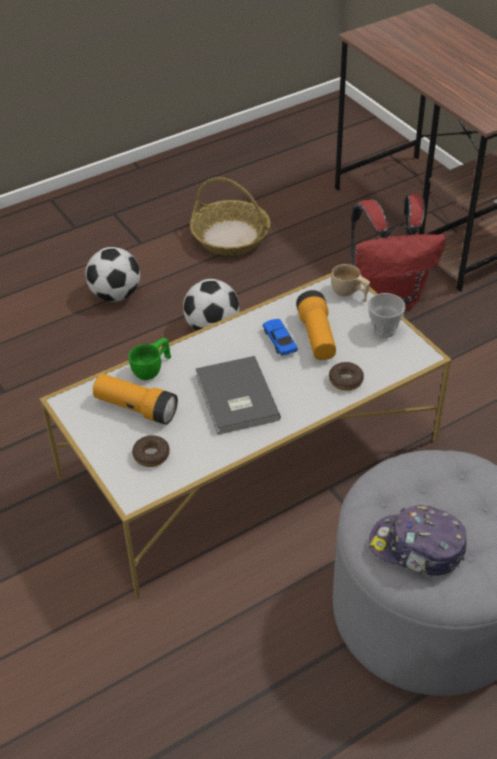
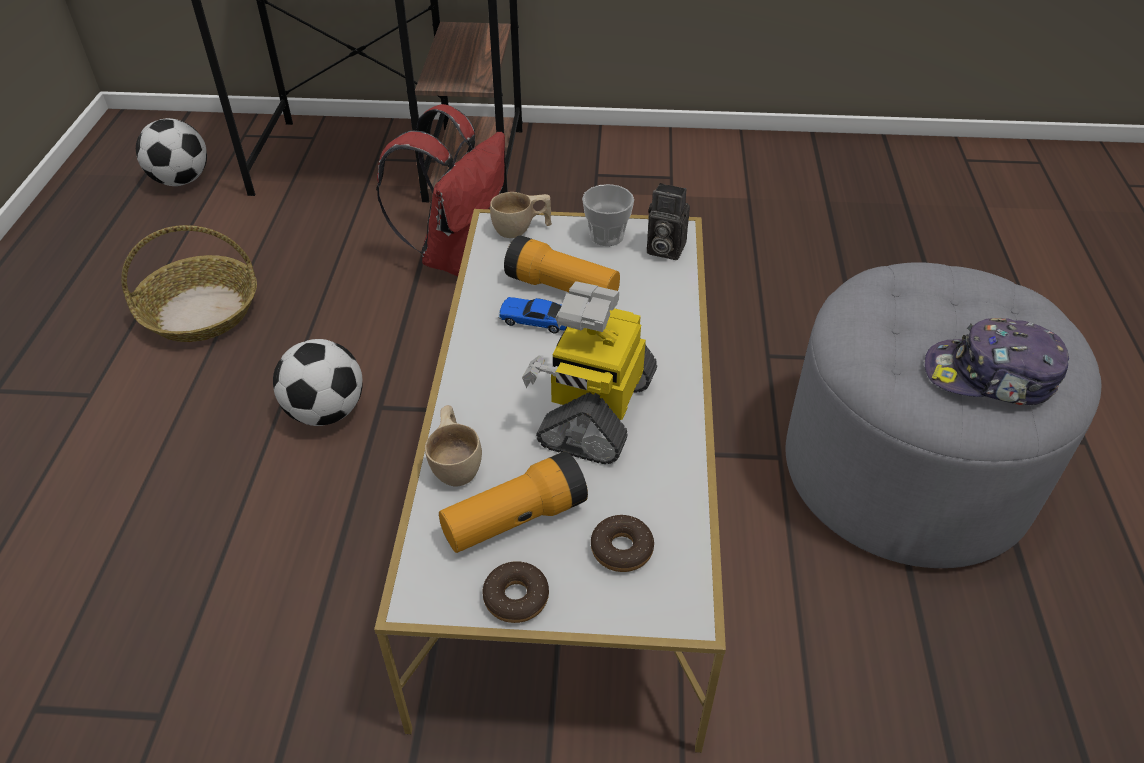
camera: 55 degrees left, 0 degrees up
football [85,247,140,302] -> football moved to [136,118,207,186]
green cup [129,338,171,380] -> beige cup [425,405,482,486]
grey book [196,356,281,434] -> toy robot [522,281,657,464]
donut [329,362,364,391] -> donut moved to [483,561,549,623]
cap [369,505,466,576] -> cap turned 45 degrees clockwise [925,318,1069,405]
none -> camera [647,183,690,260]

